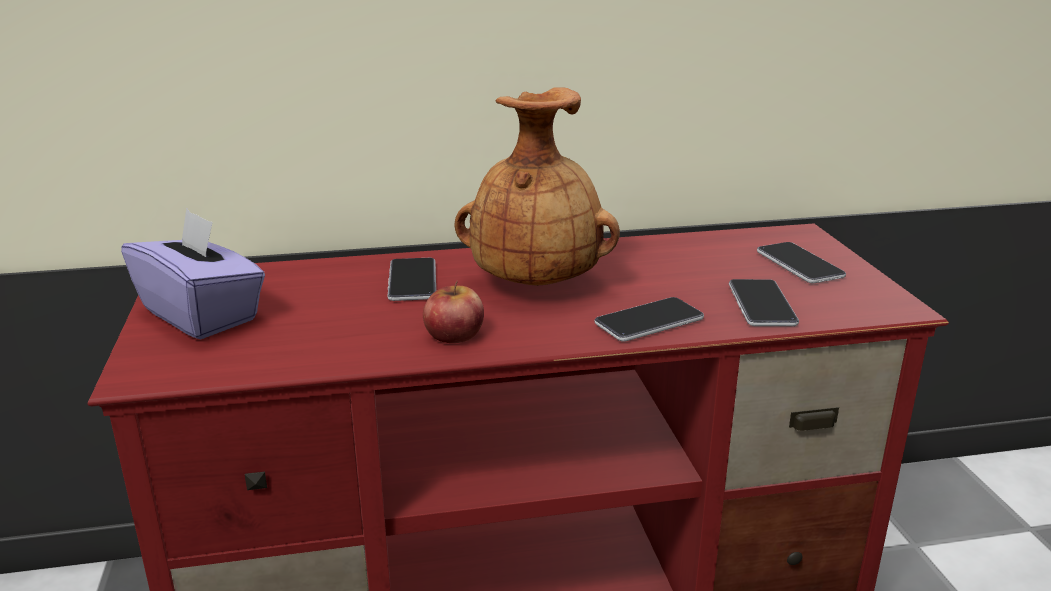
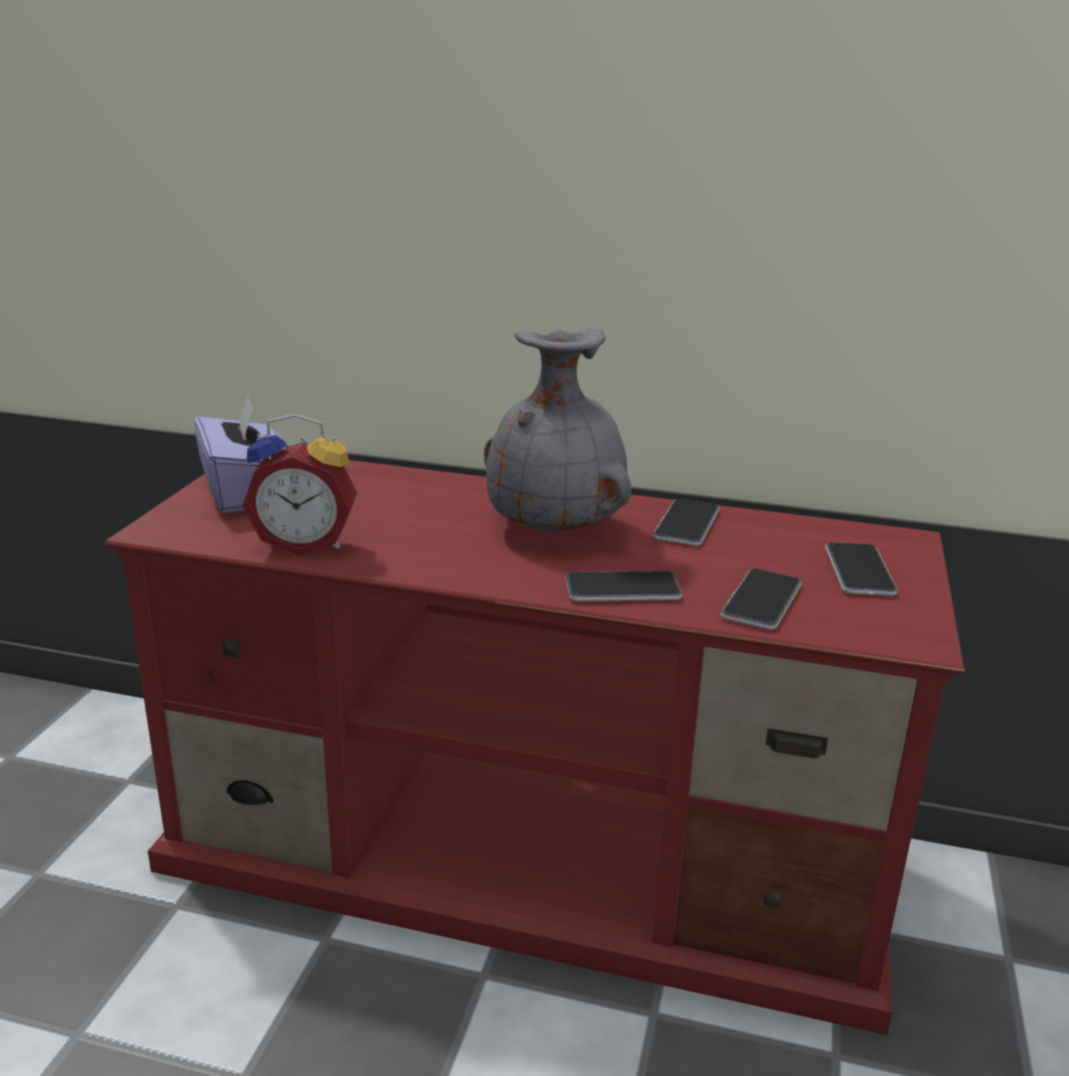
camera: 25 degrees right, 0 degrees up
phone [388,258,436,301] -> phone moved to [653,499,719,546]
apple [423,281,484,343] -> none
brown vase [454,87,620,286] -> grey vase [484,329,631,531]
none -> alarm clock [242,413,357,556]

